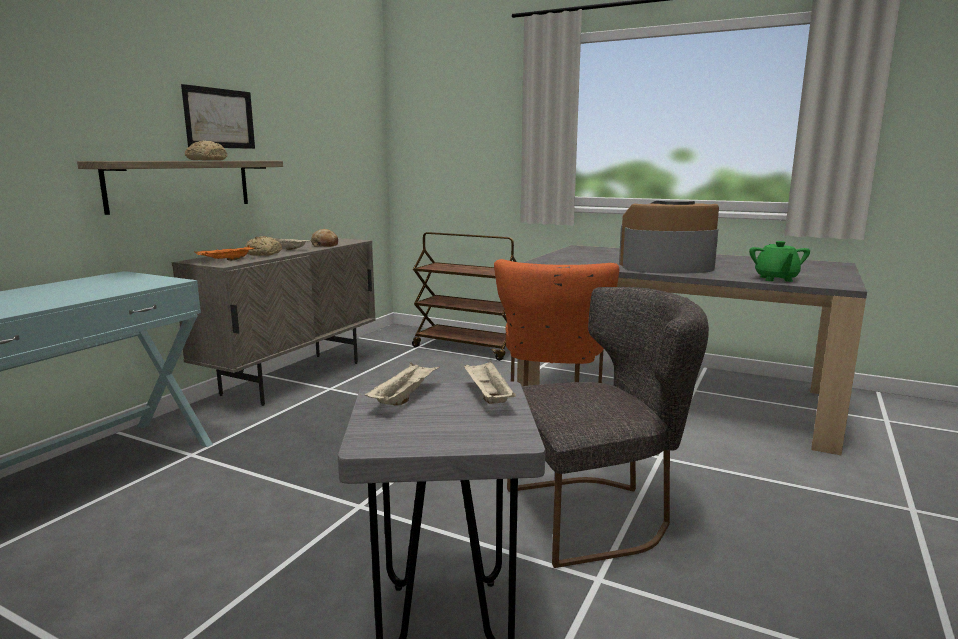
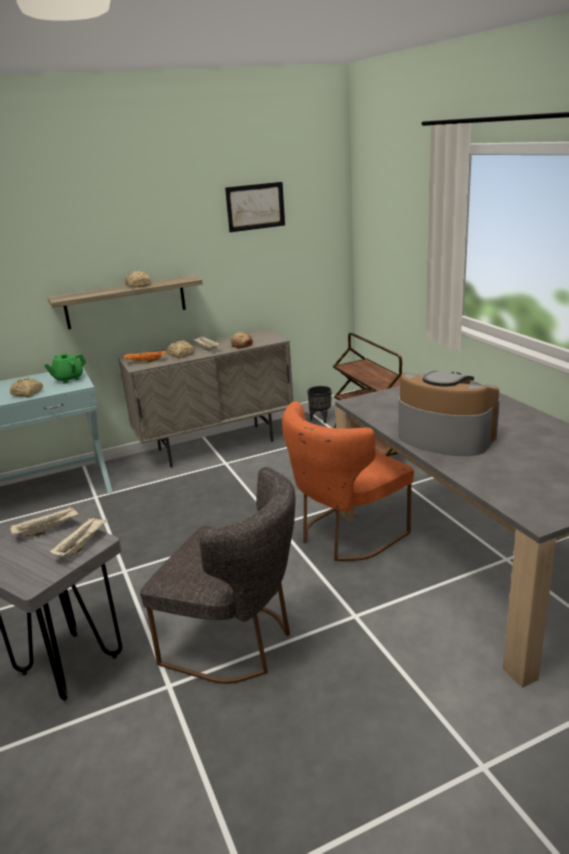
camera: 40 degrees right, 10 degrees up
picture [181,84,255,149] -> picture moved to [225,182,285,232]
green teapot [749,241,810,282] -> green teapot moved to [44,353,86,384]
none -> bread [10,377,43,397]
none -> black planter [307,386,331,424]

